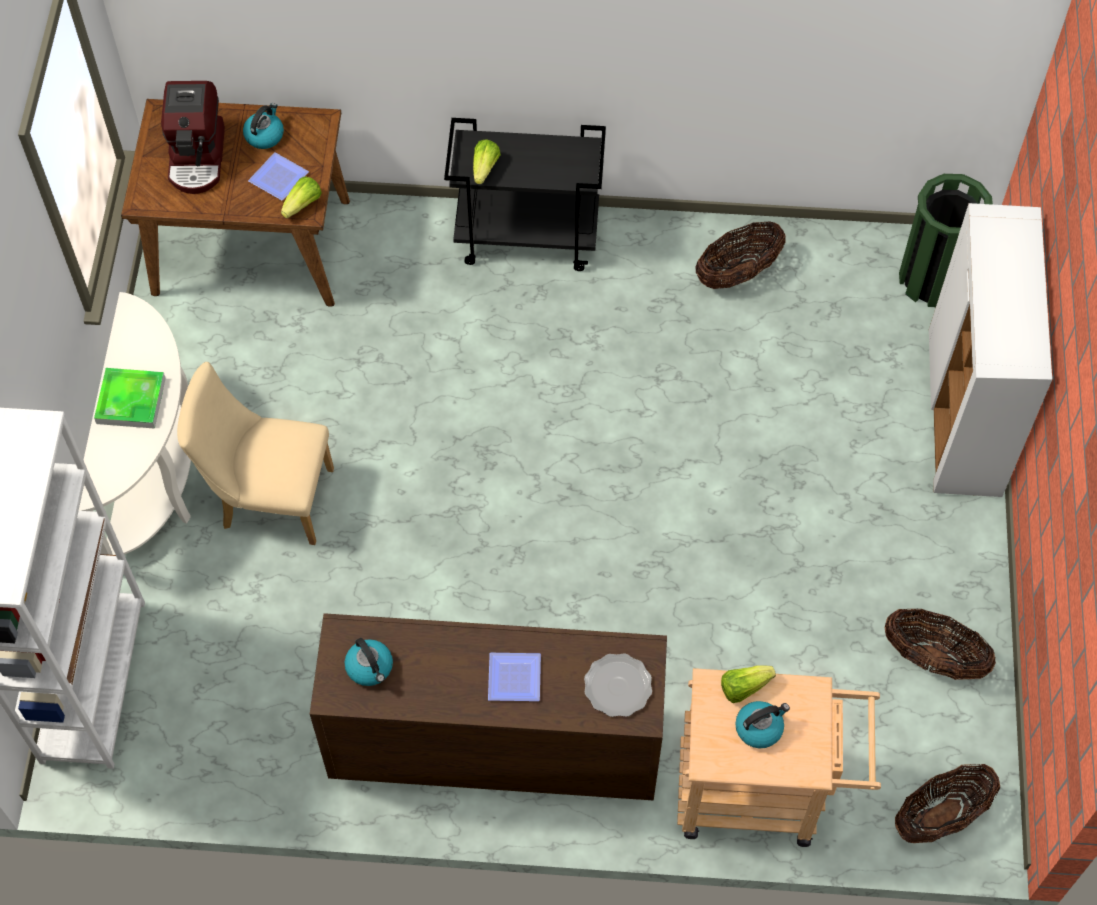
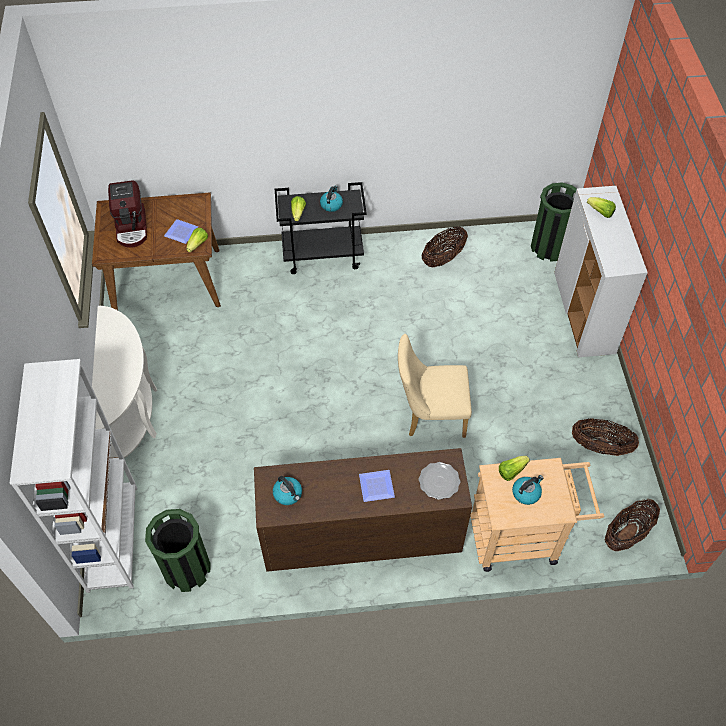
camera: 10 degrees left, 5 degrees down
tray [94,368,166,429] -> none
beige chair [177,362,334,545] -> beige chair moved to [398,334,472,438]
kettle [243,103,284,149] -> kettle moved to [320,186,343,212]
none -> green trash can [145,509,211,592]
none -> lettuce [587,197,616,218]

